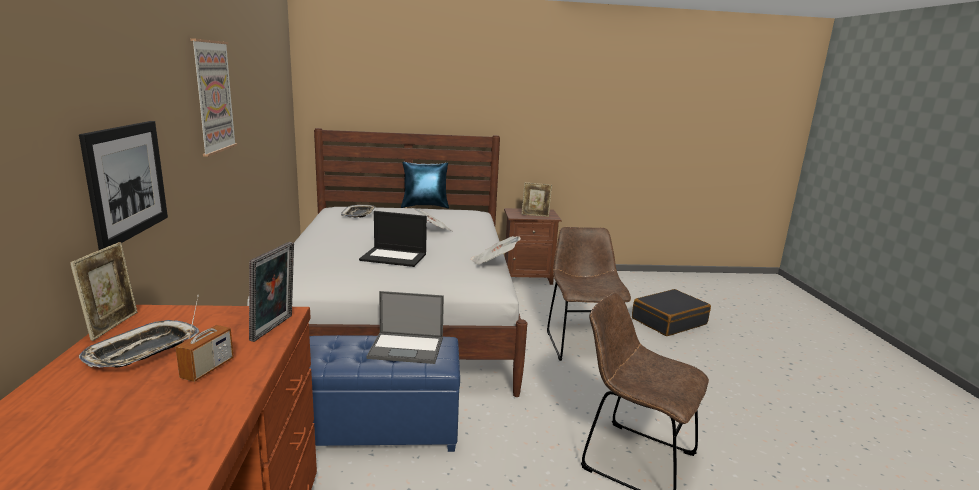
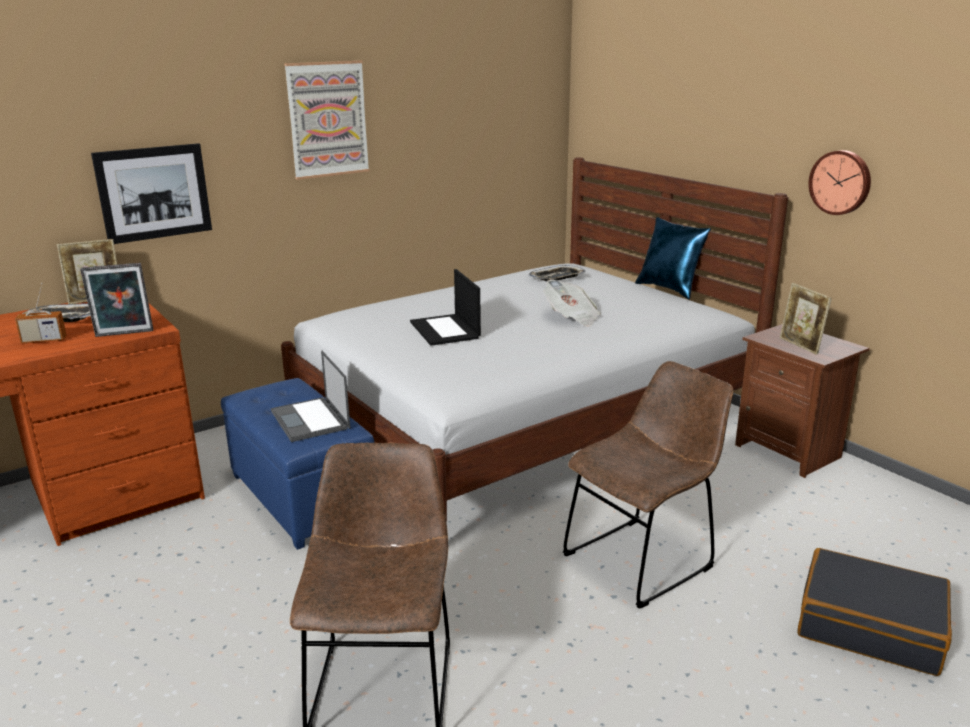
camera: 60 degrees right, 5 degrees up
newspaper [471,236,521,265] -> none
none -> wall clock [808,150,871,215]

